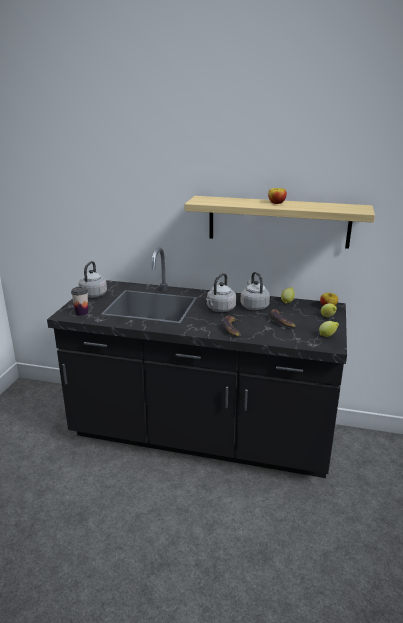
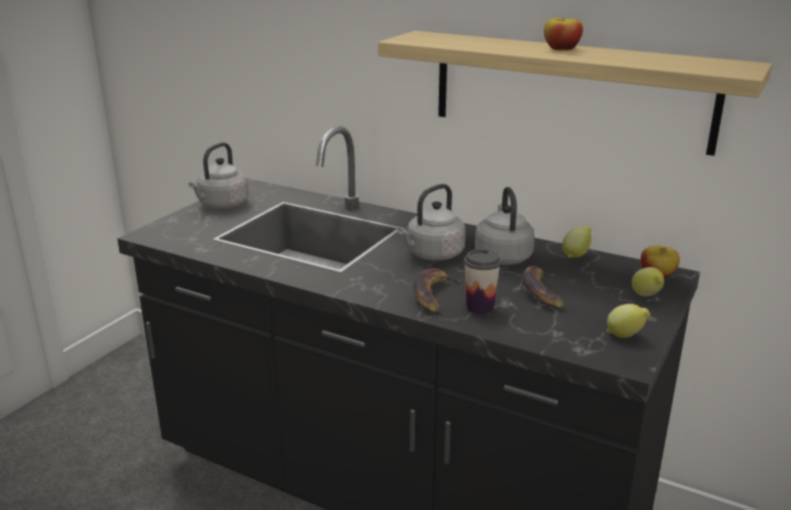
camera: 15 degrees right, 0 degrees up
cup [71,287,88,316] -> cup moved to [464,249,501,314]

